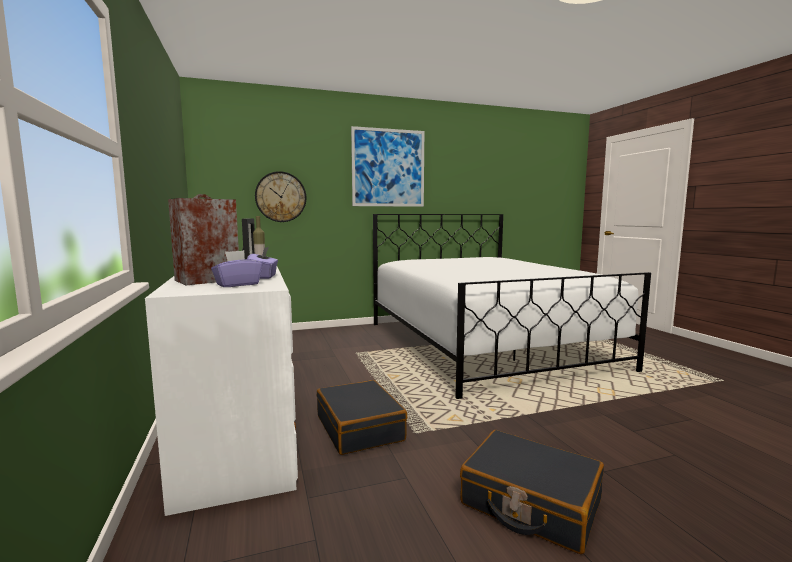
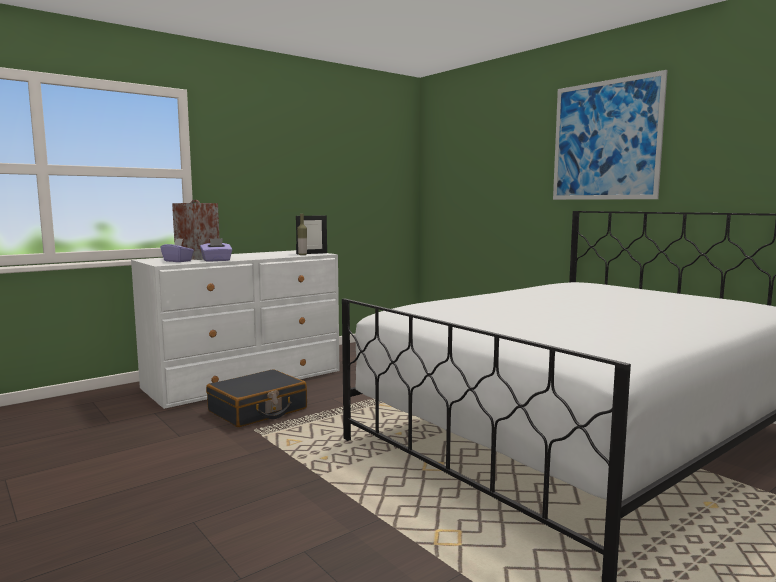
camera: 70 degrees right, 0 degrees up
wall clock [255,171,306,222] -> none
black suitcase [460,430,604,554] -> none

